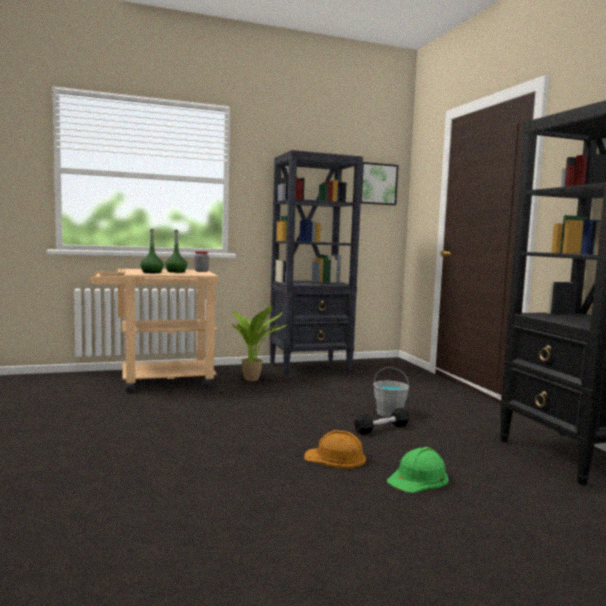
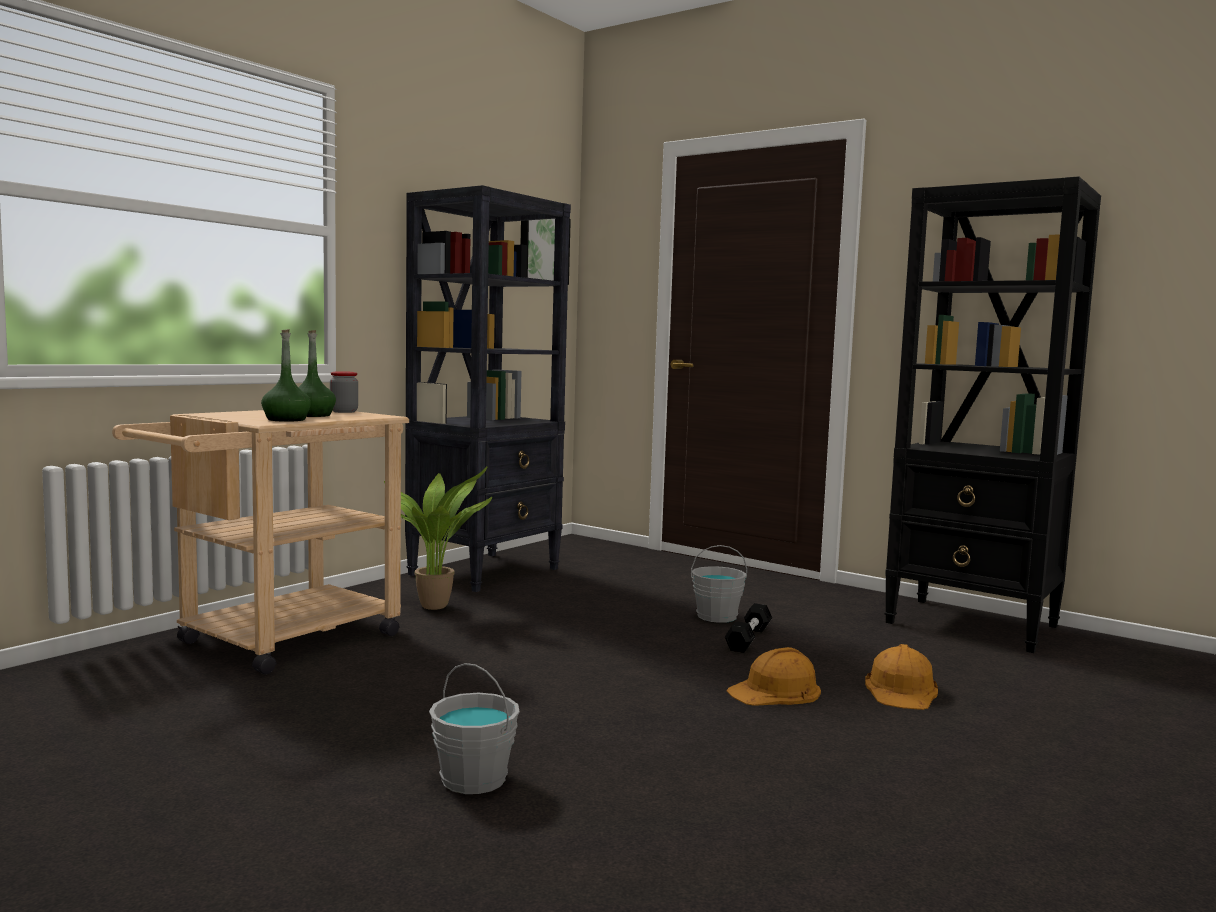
camera: 35 degrees left, 0 degrees up
green hard hat [387,447,449,493] -> orange hard hat [865,644,938,710]
none -> grey bucket [429,663,520,794]

